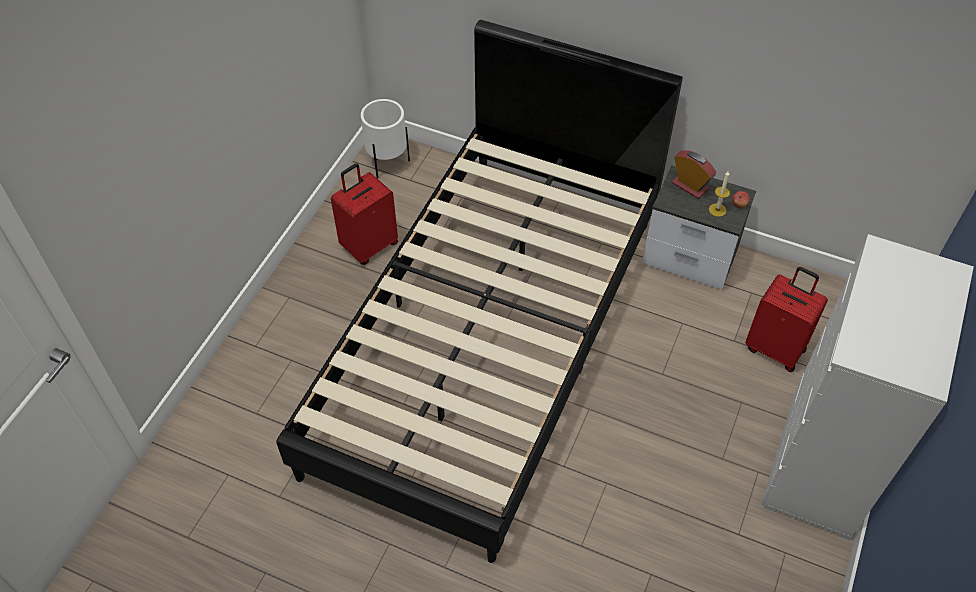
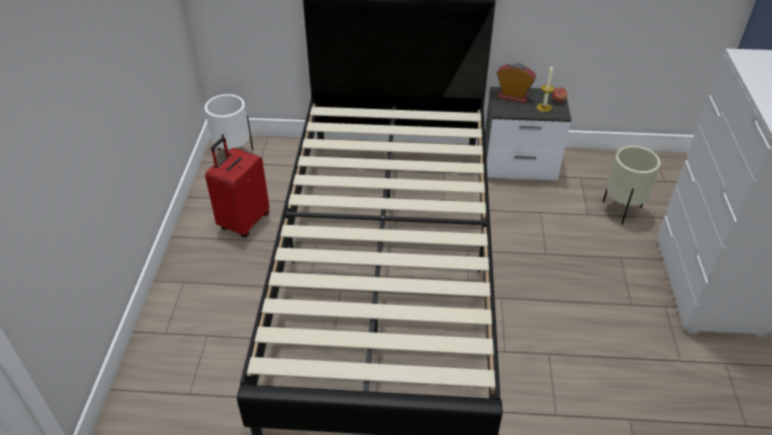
camera: 20 degrees left, 10 degrees down
red suitcase [745,267,828,372] -> beige planter [603,146,661,225]

